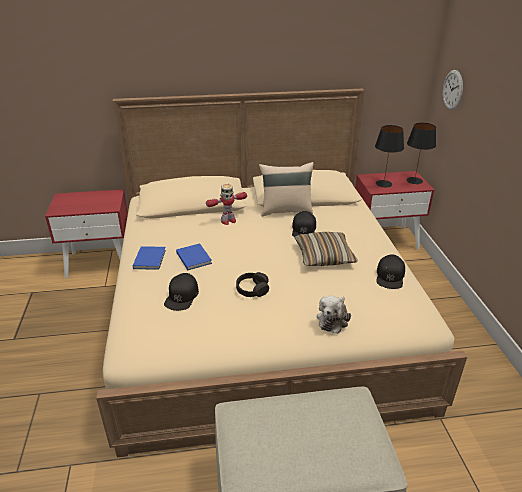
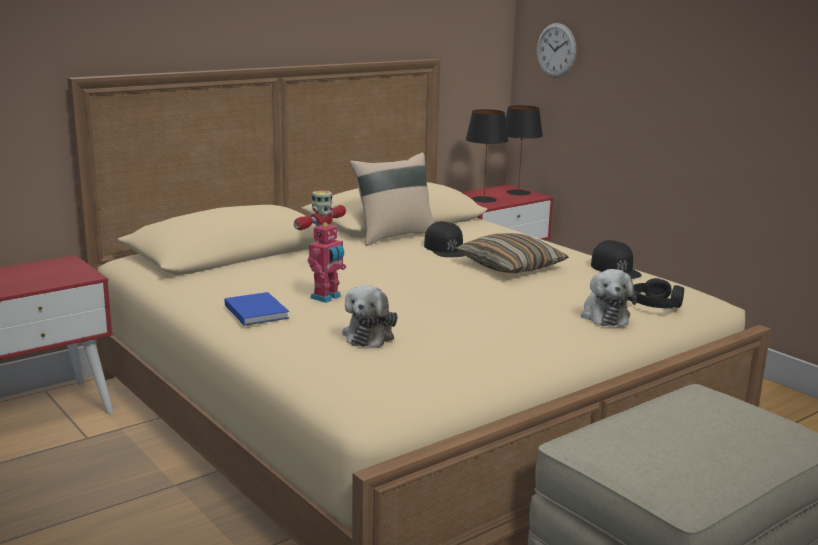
camera: 30 degrees left, 15 degrees down
black cap [164,273,199,311] -> plush toy [342,285,398,348]
blue book [176,243,212,270] -> toy robot [308,222,346,303]
black headphones [236,272,269,297] -> black headphones moved to [633,278,684,309]

